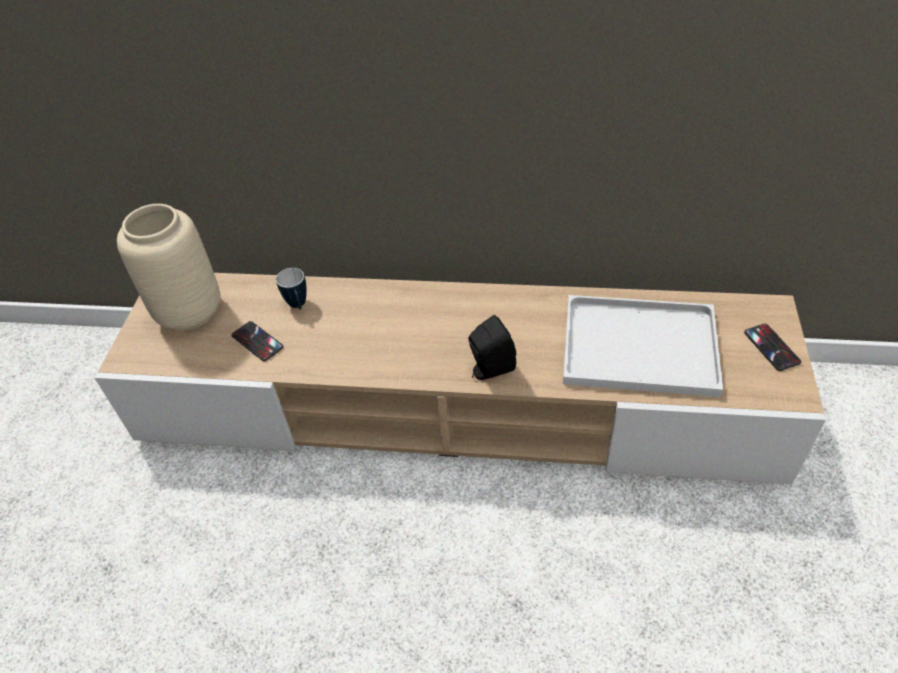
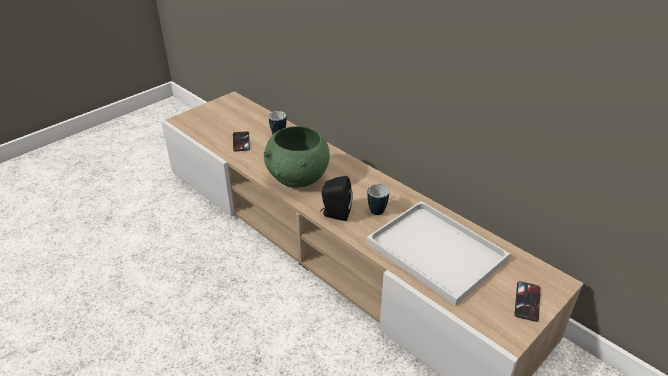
camera: 35 degrees right, 10 degrees down
beige vase [117,204,220,331] -> none
none -> green bowl [264,126,329,188]
none -> mug [367,184,389,215]

